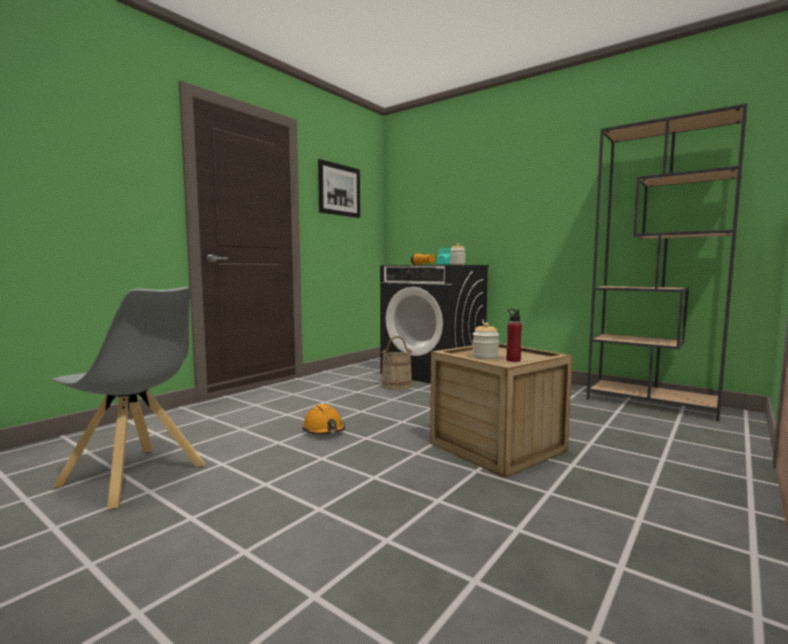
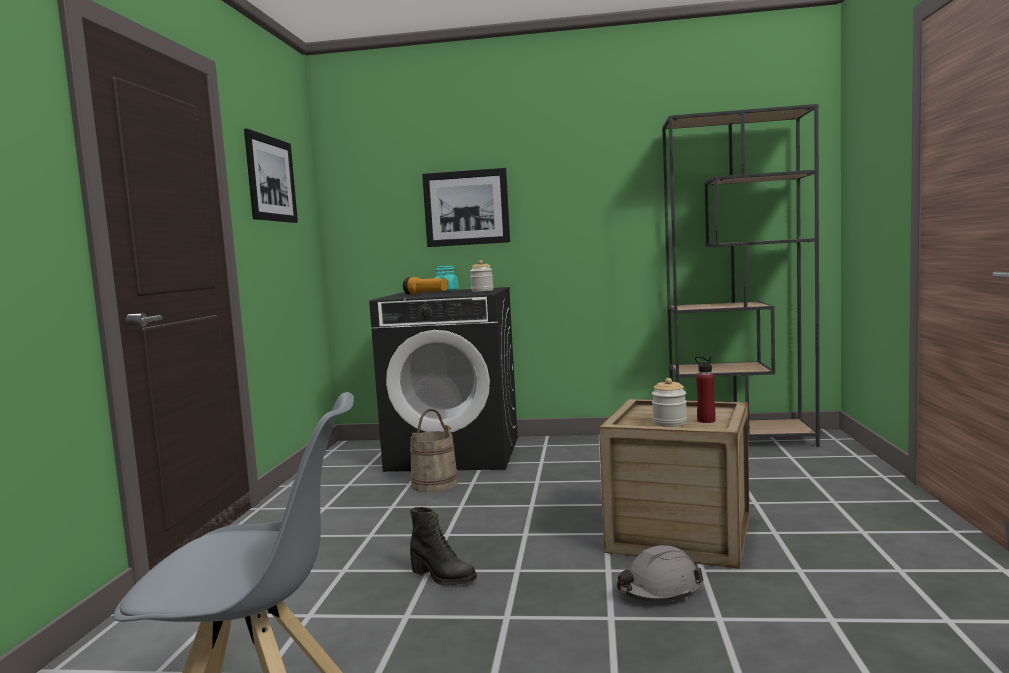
camera: 30 degrees left, 0 degrees up
orange hard hat [302,404,345,434] -> black boot [410,507,477,586]
none -> picture [422,168,510,247]
none -> grey hard hat [617,545,703,602]

